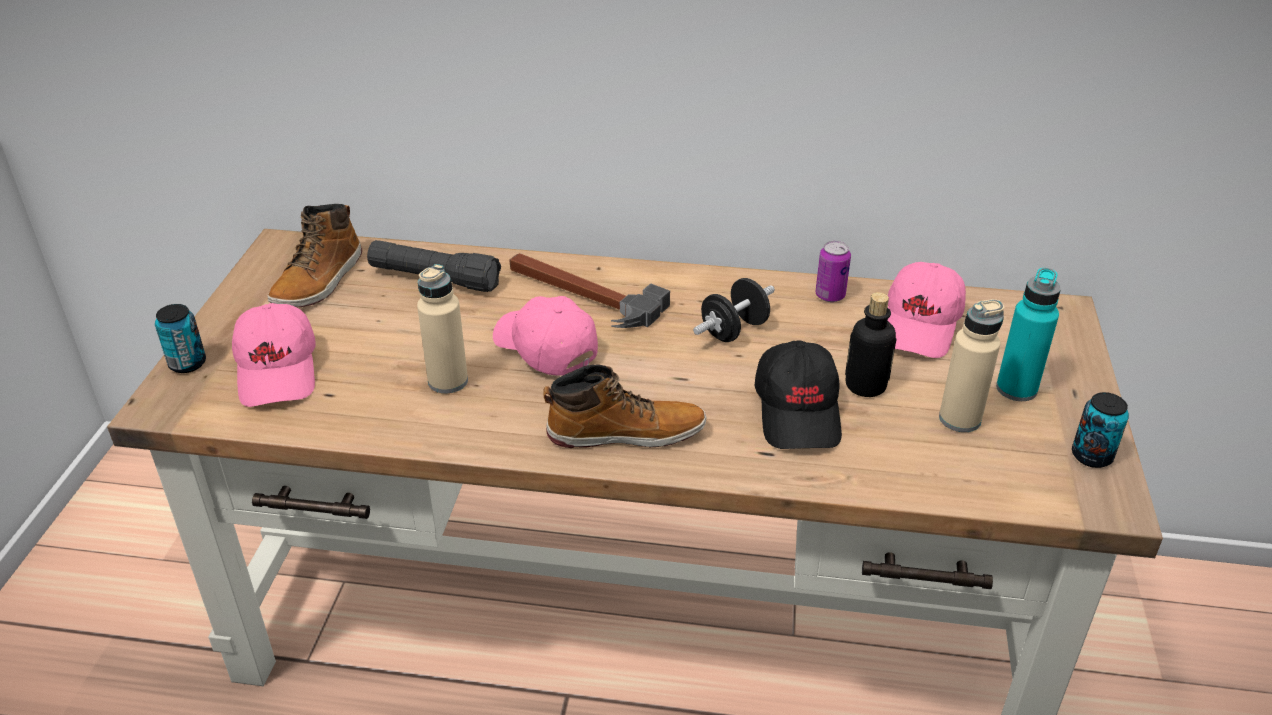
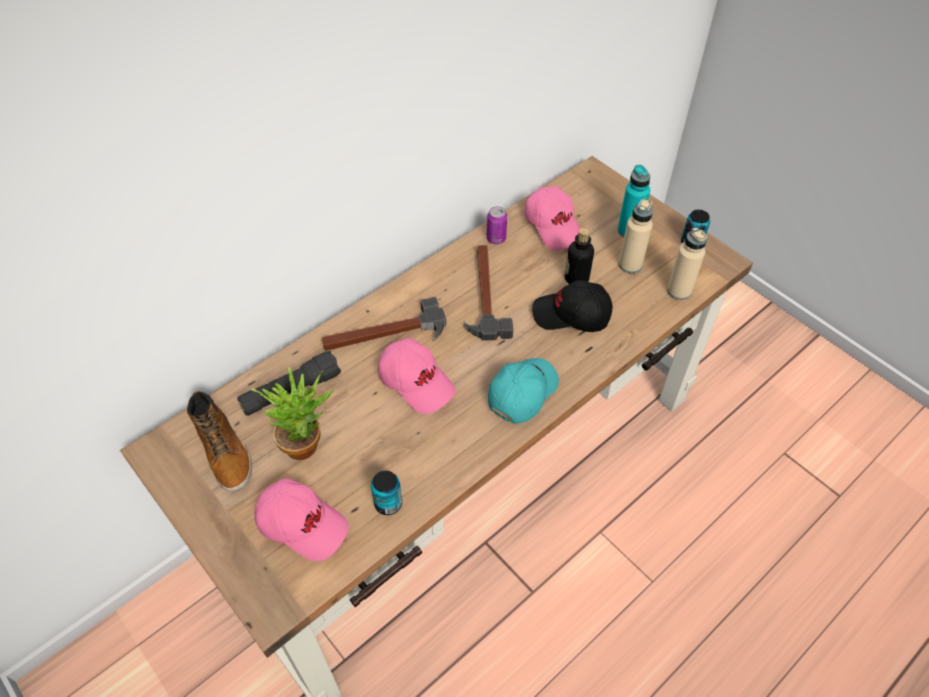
camera: 50 degrees left, 15 degrees up
can [155,304,206,373] -> can moved to [371,470,402,515]
beige bottle [417,264,468,393] -> beige bottle moved to [667,227,707,300]
pink cap [493,296,598,376] -> pink cap turned 135 degrees counterclockwise [378,338,455,414]
boot [544,364,707,448] -> turquoise cap [488,358,559,424]
black dumbbell [693,278,775,342] -> hammer [463,245,513,341]
black cap [755,340,842,449] -> black cap turned 150 degrees clockwise [532,280,613,332]
none -> potted plant [251,367,334,460]

